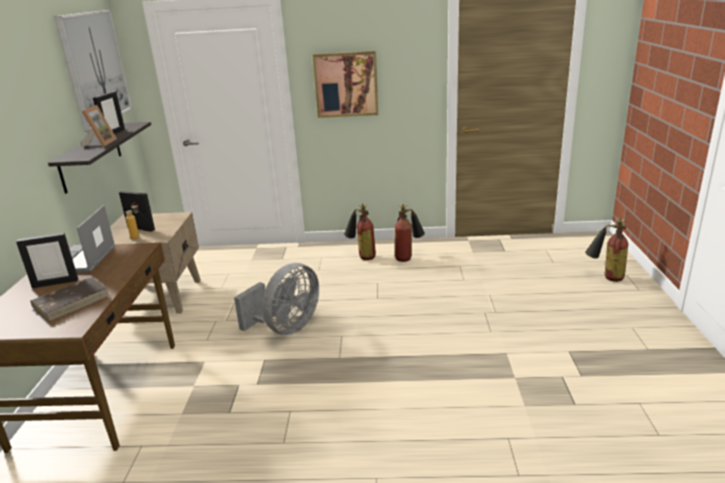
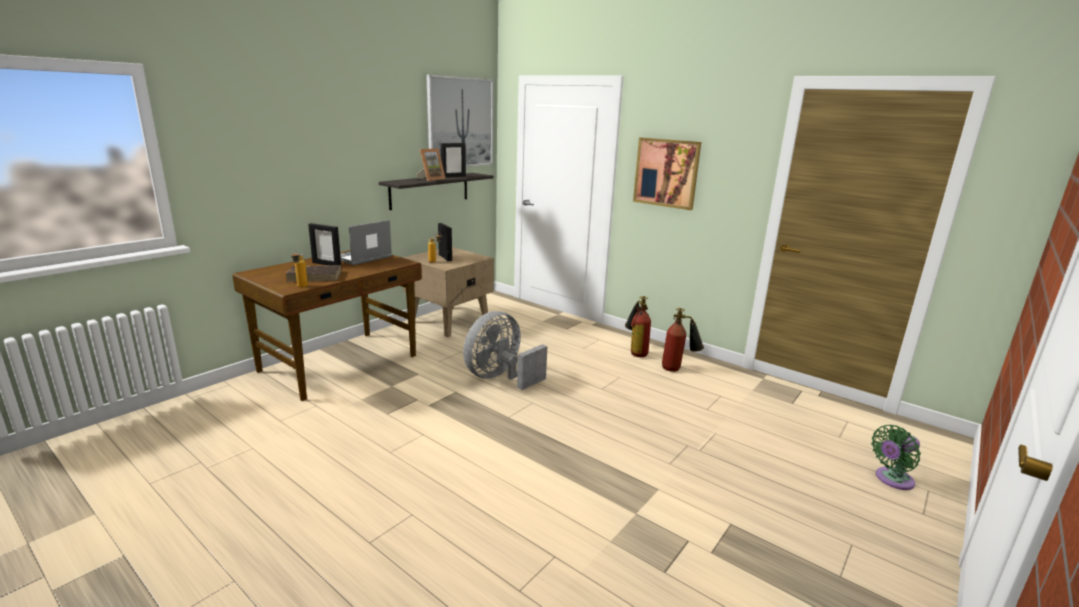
camera: 35 degrees right, 5 degrees down
grey fan [234,263,319,335] -> grey fan turned 150 degrees clockwise [463,311,547,390]
fire extinguisher [585,218,628,282] -> green fan [871,425,921,490]
none -> bottle [291,250,308,287]

